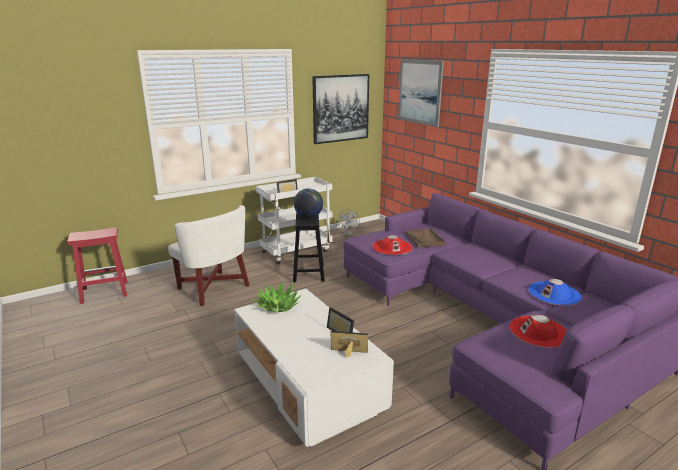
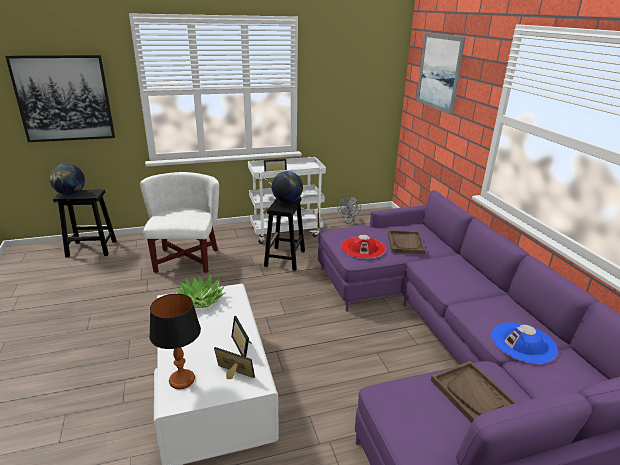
camera: 15 degrees right, 5 degrees up
red stool [67,227,127,304] -> black stool [53,189,116,257]
white armchair [168,205,249,306] -> white armchair turned 150 degrees counterclockwise [140,172,219,273]
picture [312,74,369,144] -> picture moved to [5,55,115,142]
red hat [510,315,567,348] -> brown tray [431,361,517,423]
none -> globe [50,164,85,195]
none -> table lamp [149,294,201,389]

